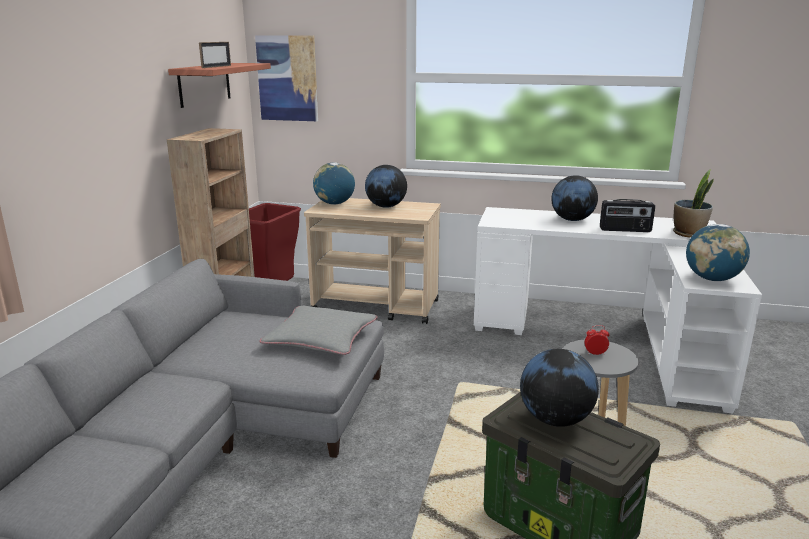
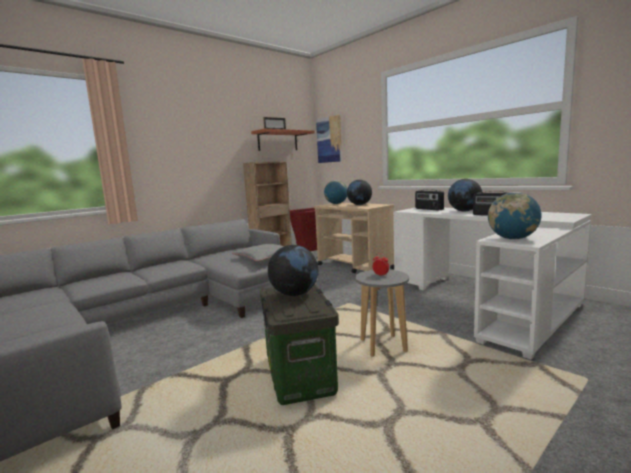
camera: 35 degrees right, 10 degrees down
potted plant [673,169,714,237] -> none
none -> radio [415,189,444,211]

